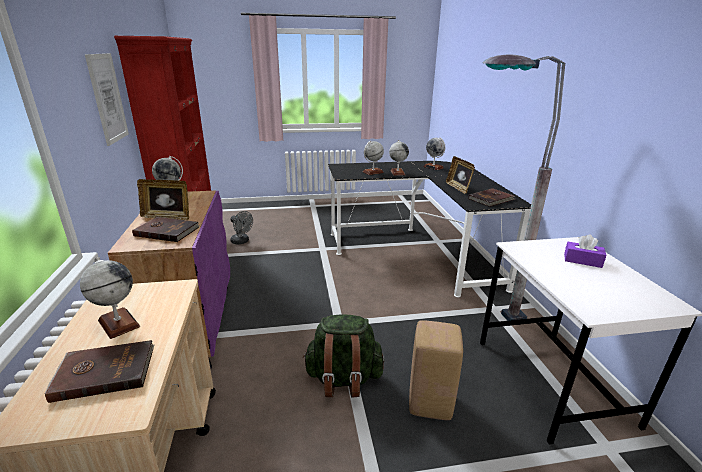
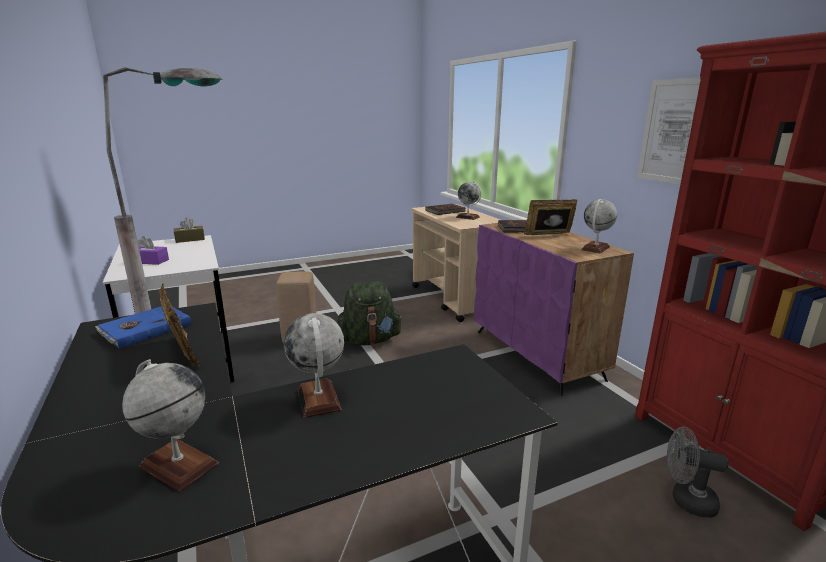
camera: 165 degrees right, 5 degrees down
globe [363,141,384,175] -> none
brown book [468,188,515,207] -> blue book [95,306,191,349]
none -> brown tissue box [174,218,205,243]

